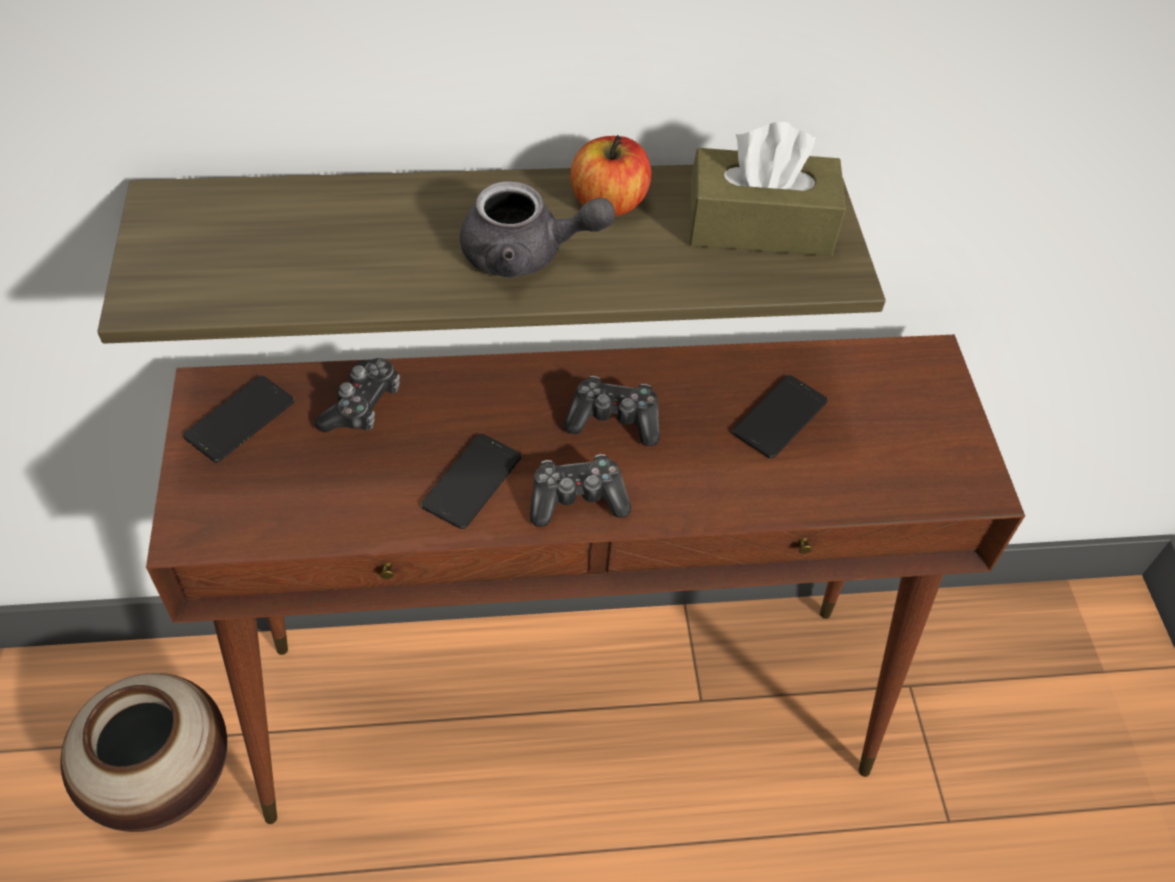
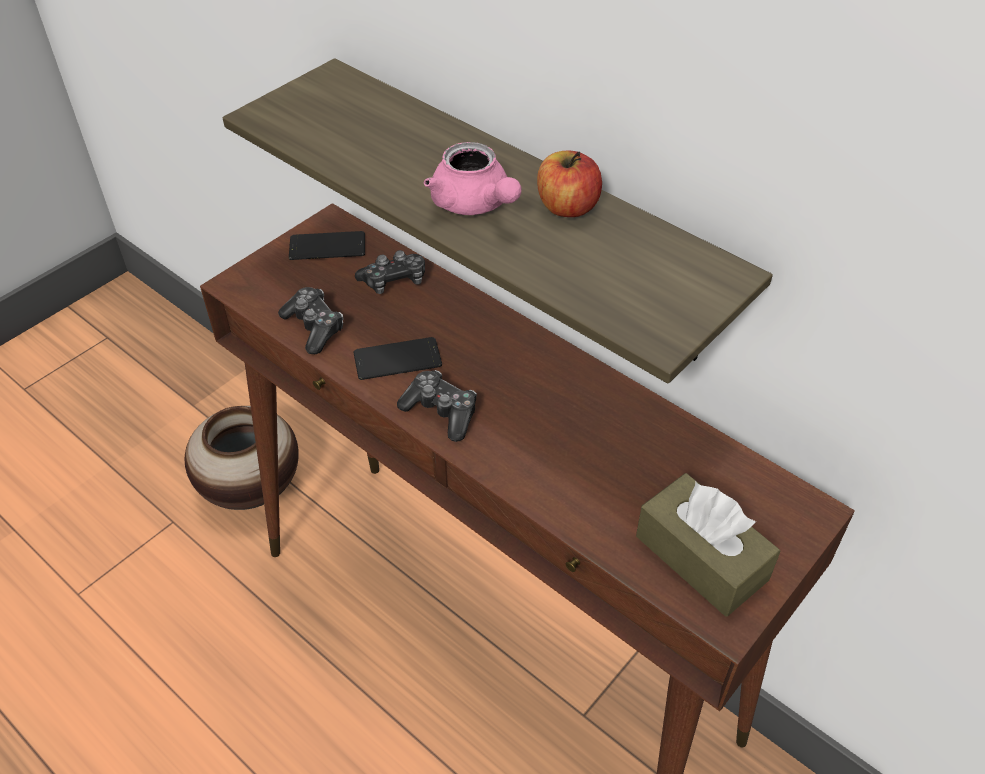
camera: 50 degrees right, 5 degrees down
grey teapot [460,181,615,278] -> pink teapot [424,142,521,215]
game controller [564,376,660,446] -> game controller moved to [278,287,344,354]
brown tissue box [689,122,846,256] -> brown tissue box moved to [636,473,780,617]
phone [732,375,828,459] -> none

